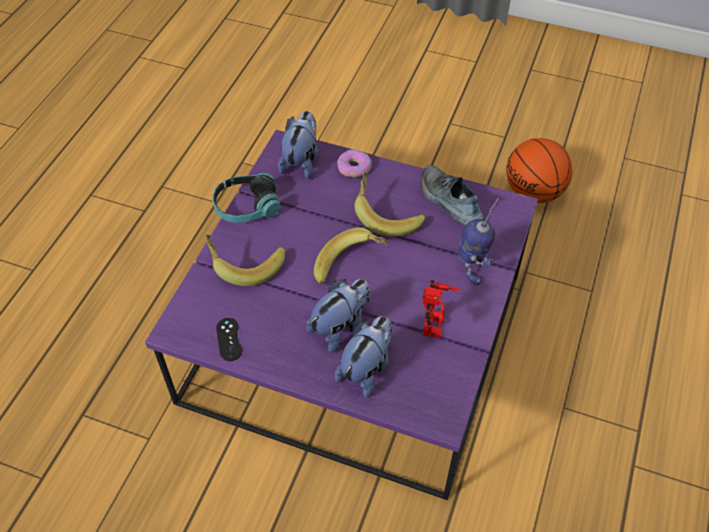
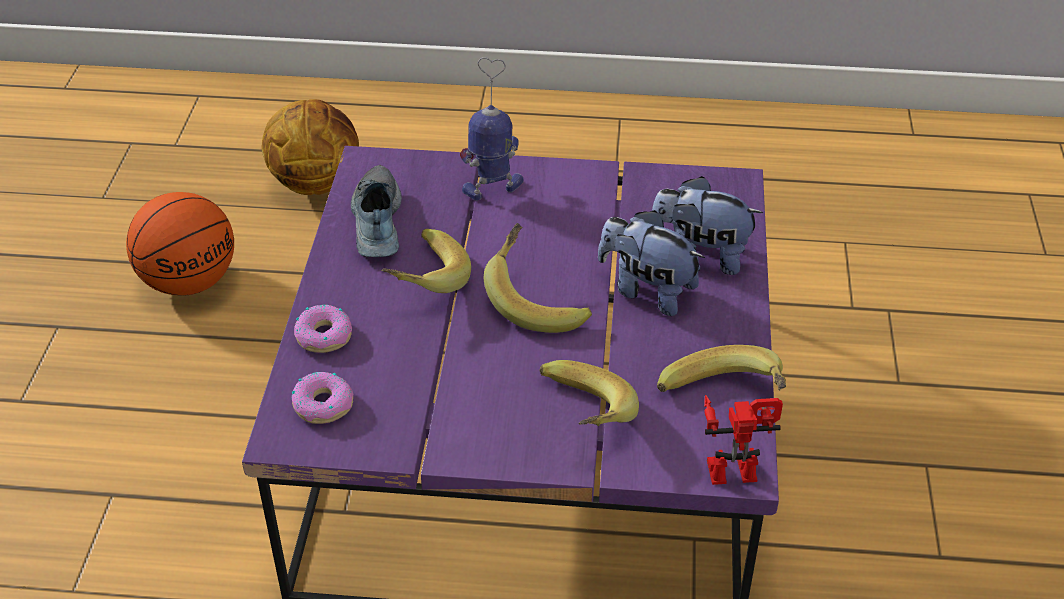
camera: 105 degrees left, 10 degrees down
headphones [213,173,280,223] -> none
black game controller [216,318,242,361] -> banana [657,345,786,392]
plush toy [278,111,318,179] -> donut [292,372,354,424]
shoe [421,165,483,225] -> shoe turned 135 degrees clockwise [351,165,402,257]
toy robot [422,280,461,338] -> toy robot moved to [704,395,783,485]
none -> basketball [262,99,359,195]

